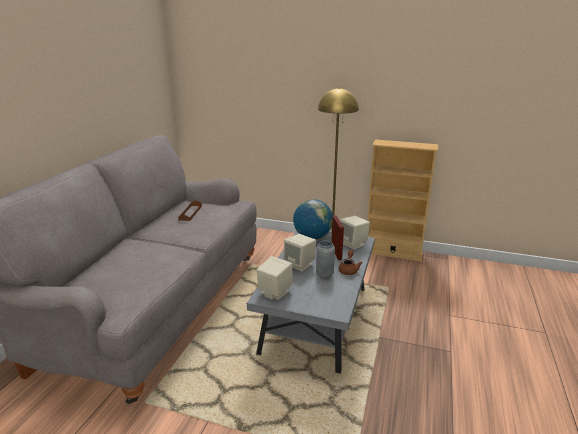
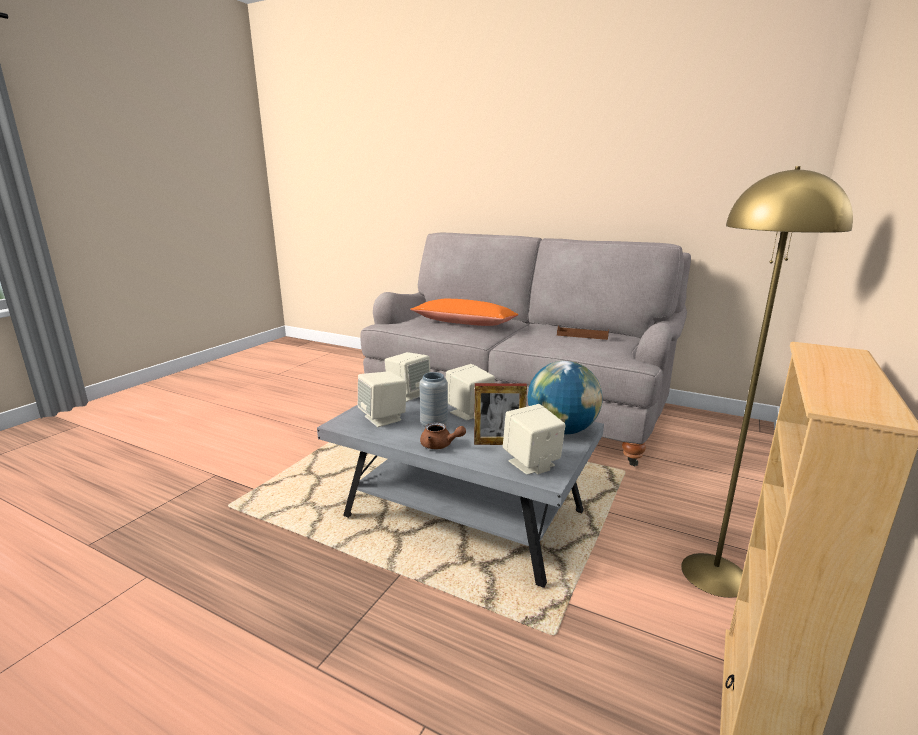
camera: 100 degrees right, 5 degrees down
none -> beige speaker [358,371,407,427]
none -> orange pillow [410,299,519,326]

